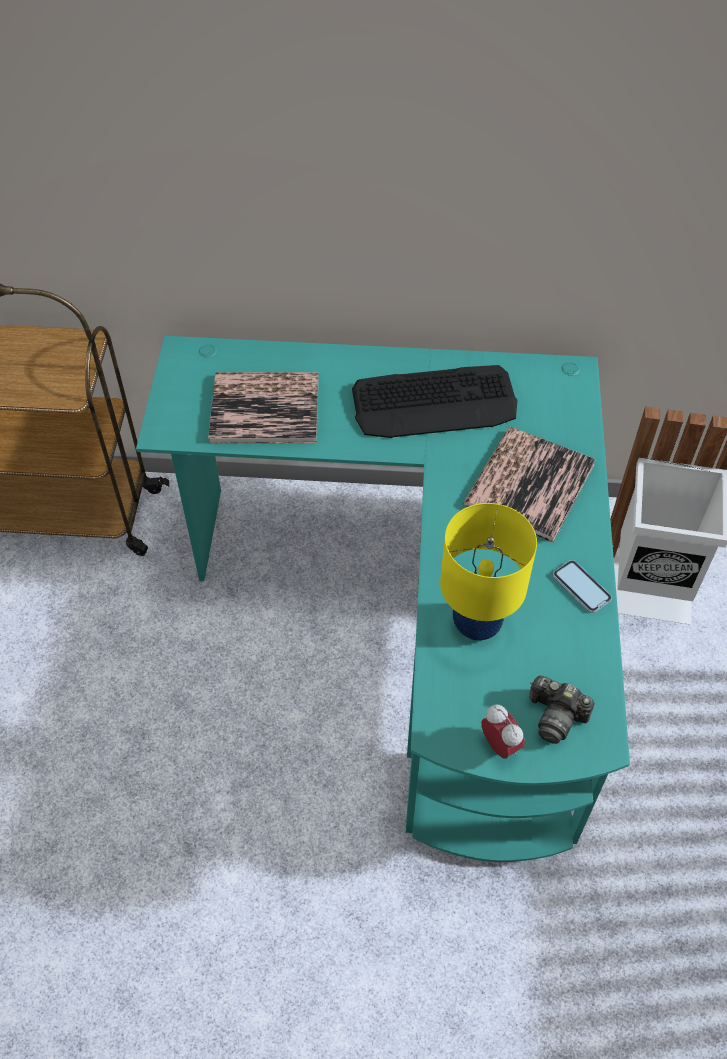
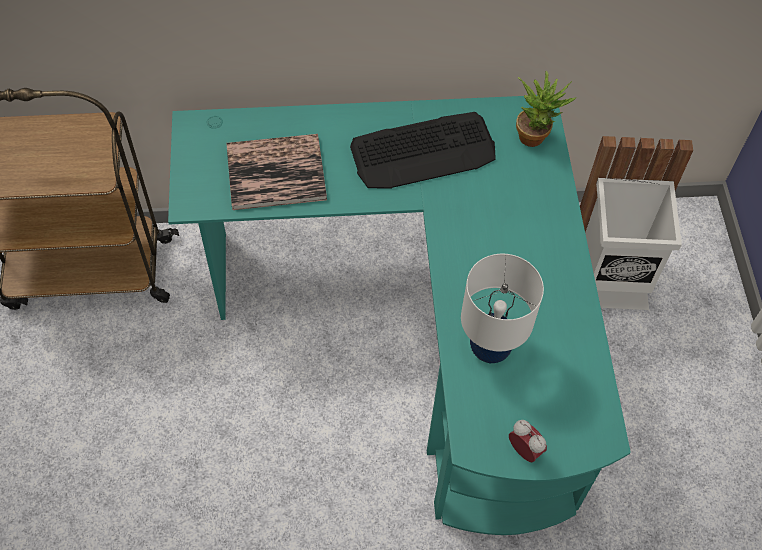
camera: 10 degrees left, 5 degrees up
yellow table lamp [440,503,537,640] -> white table lamp [461,254,544,363]
book [463,427,596,543] -> none
camera [529,676,595,744] -> none
phone [553,560,612,613] -> none
none -> potted plant [516,71,576,147]

